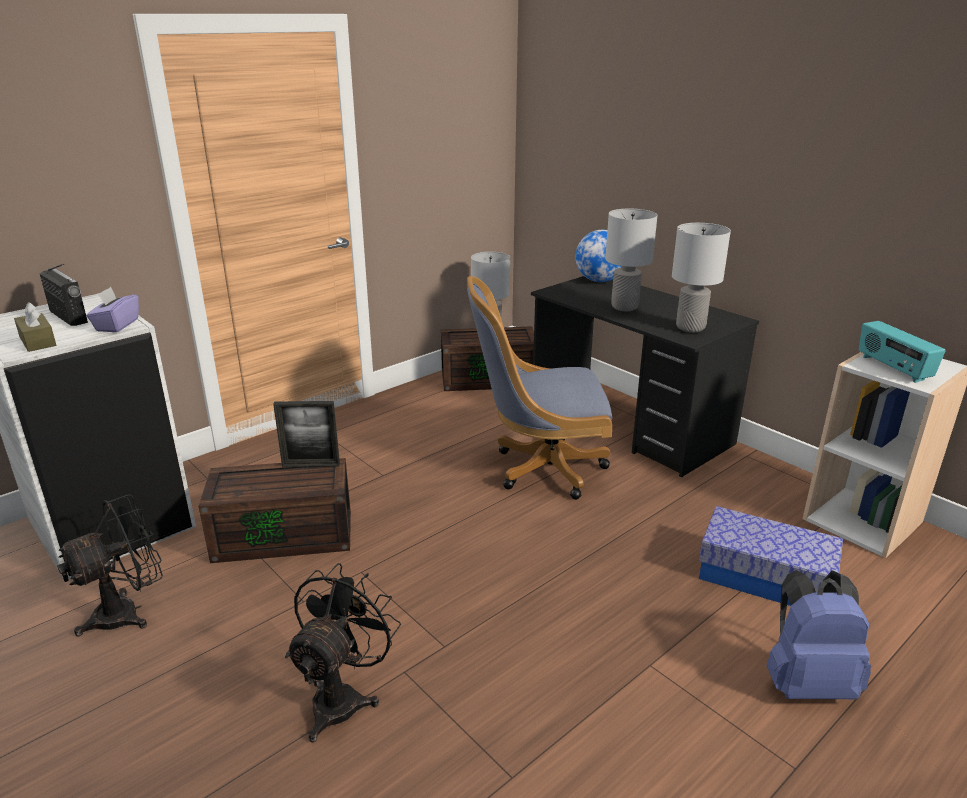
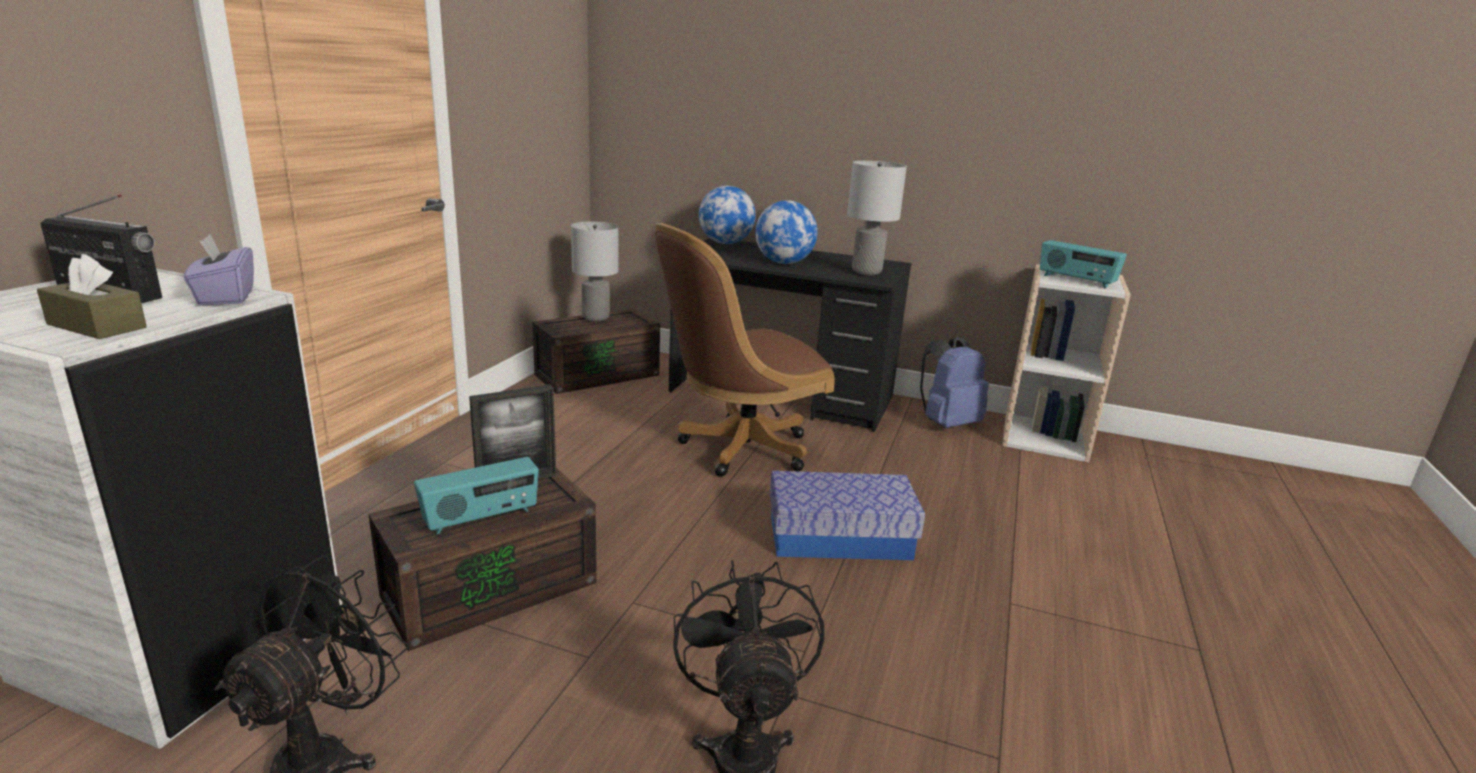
camera: 30 degrees left, 5 degrees down
blue office chair [467,276,612,500] -> brown office chair [655,223,835,477]
grey table lamp [605,209,658,311] -> globe [755,200,818,264]
storage box [699,506,843,606] -> storage box moved to [770,471,925,560]
blue backpack [767,570,871,700] -> blue backpack moved to [920,337,989,428]
none -> radio [414,457,539,534]

